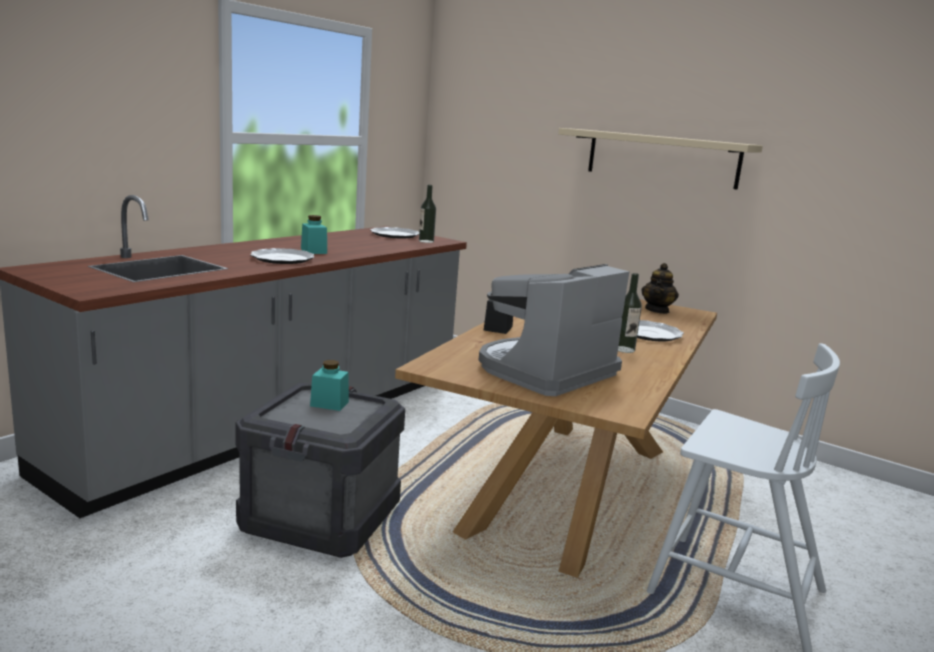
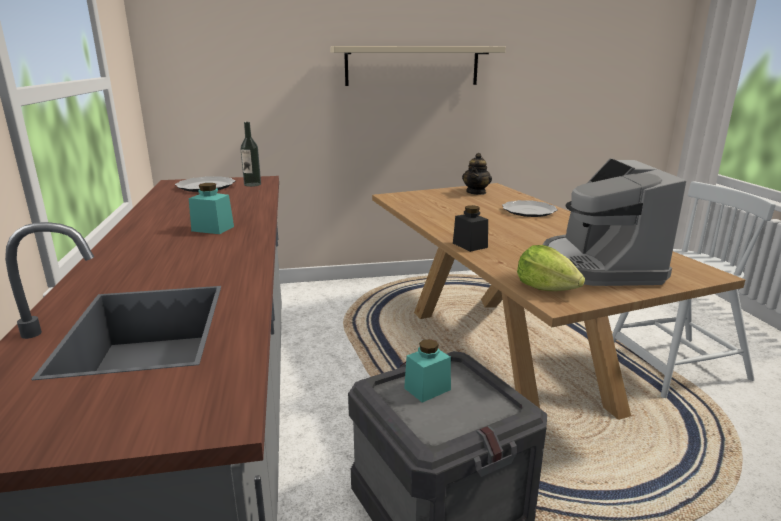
camera: 45 degrees left, 5 degrees up
plate [250,248,314,264] -> none
bottle [618,273,642,353] -> none
teapot [641,263,679,314] -> teapot turned 45 degrees clockwise [462,153,492,195]
none -> lettuce [517,245,585,291]

